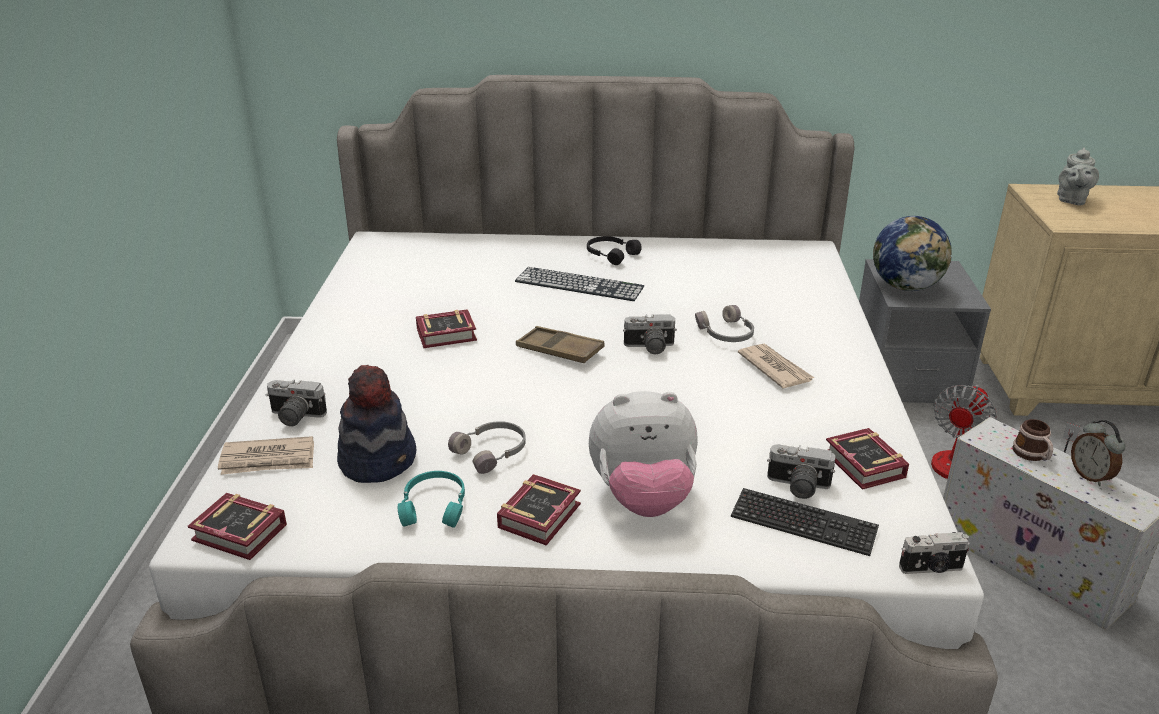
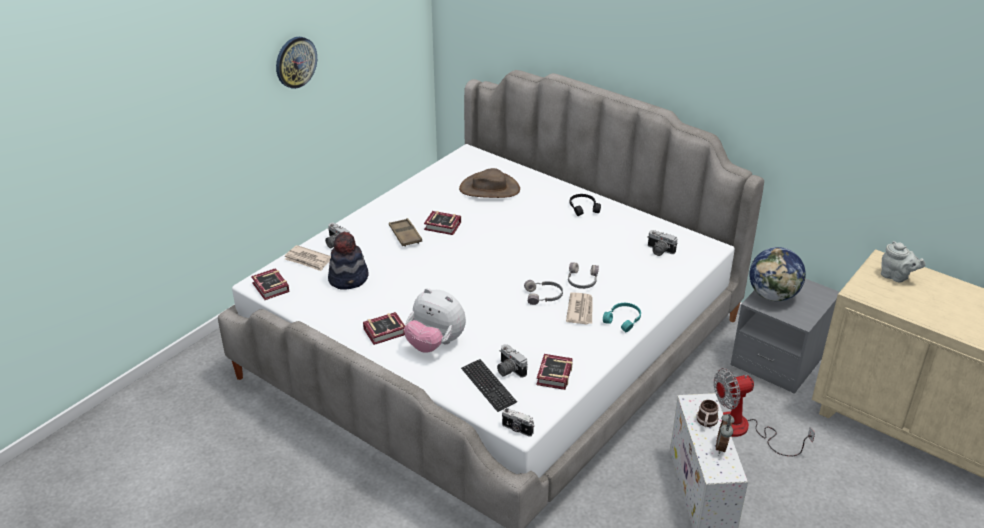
camera: 35 degrees right, 5 degrees up
turquoise headphones [398,471,465,528] -> turquoise headphones moved to [603,303,641,333]
grey headphones [448,421,526,474] -> grey headphones moved to [524,280,563,305]
keyboard [515,267,644,301] -> none
brown tray [516,326,605,363] -> brown tray moved to [389,218,422,247]
camera [623,314,677,354] -> camera moved to [647,230,677,256]
grey teapot [1057,148,1099,206] -> grey teapot turned 105 degrees counterclockwise [881,241,926,283]
none -> wall clock [276,37,317,89]
none -> brown hat [459,168,520,198]

